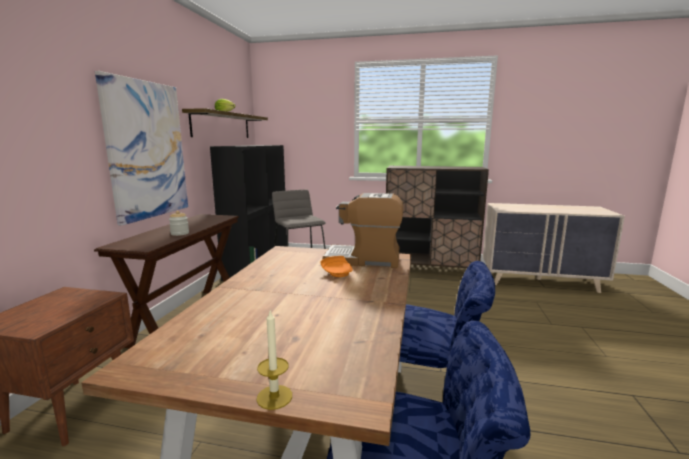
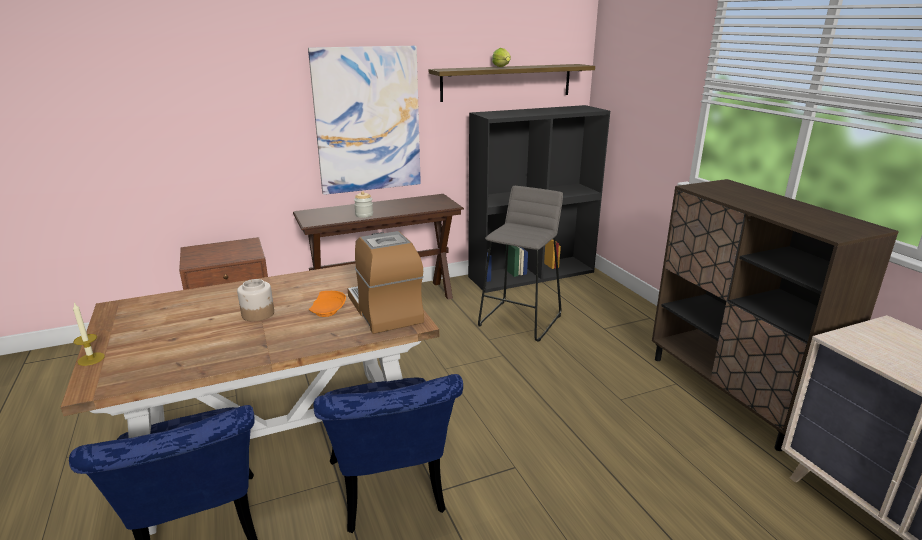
camera: 55 degrees right, 10 degrees up
none -> jar [237,279,274,321]

